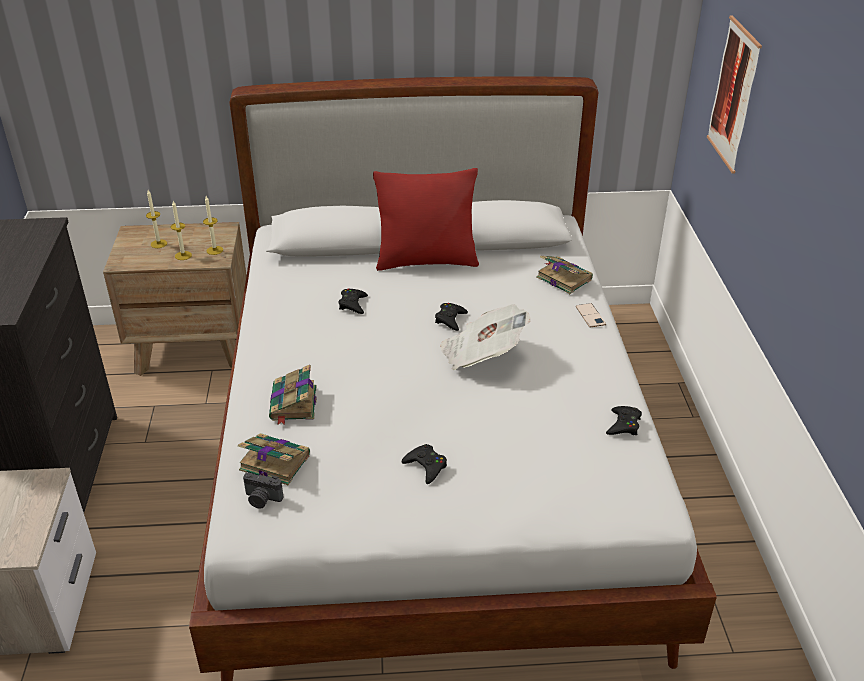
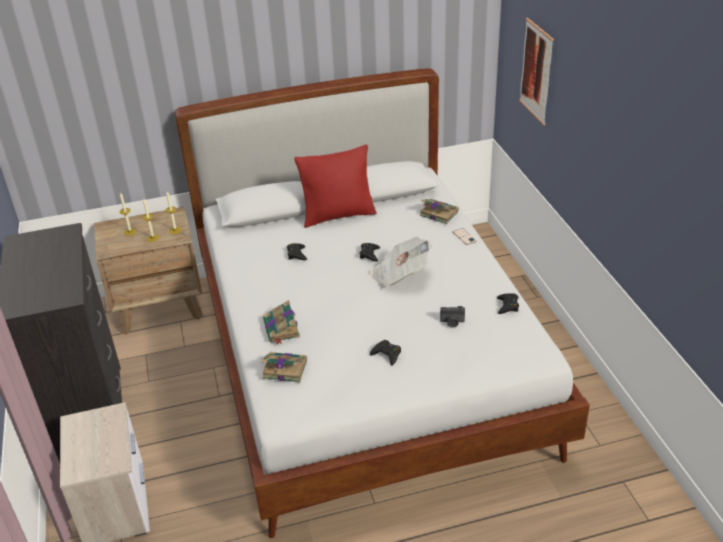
camera: 10 degrees left, 0 degrees up
camera [243,472,284,509] -> camera moved to [440,306,465,328]

